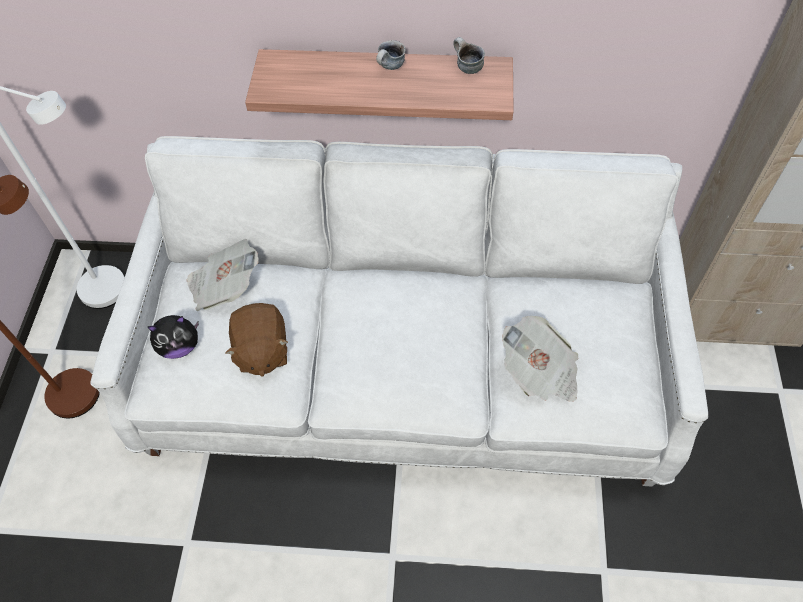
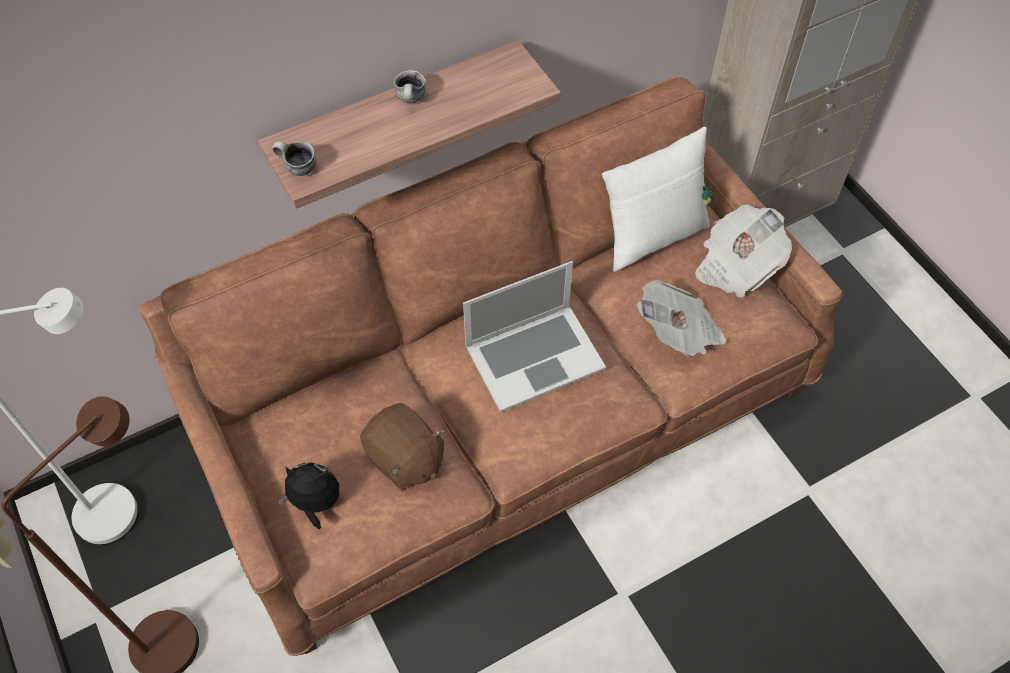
camera: 35 degrees left, 0 degrees up
white sofa [90,136,708,487] -> brown sofa [139,76,842,656]
plush toy [148,315,199,359] -> plush toy turned 120 degrees counterclockwise [278,463,339,529]
newspaper [186,239,259,311] -> newspaper moved to [695,204,792,298]
mug [453,37,485,74] -> mug moved to [272,141,316,176]
none -> laptop [463,261,606,413]
none -> white pillow [602,127,713,272]

